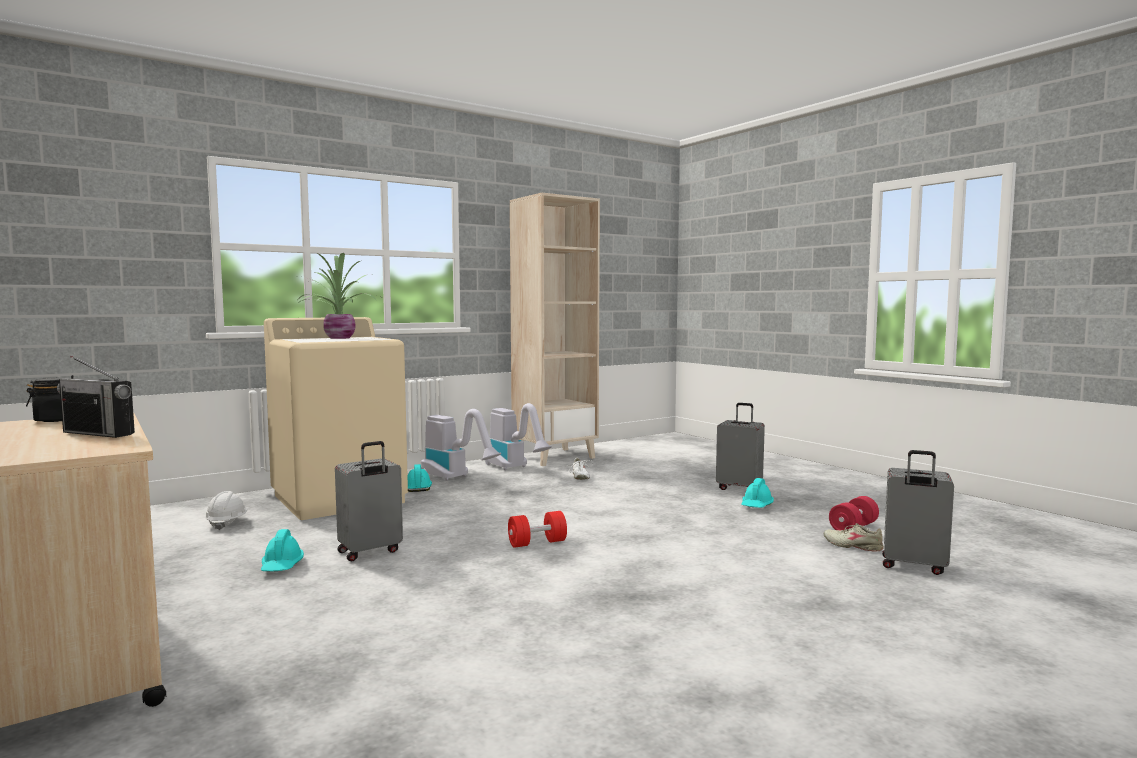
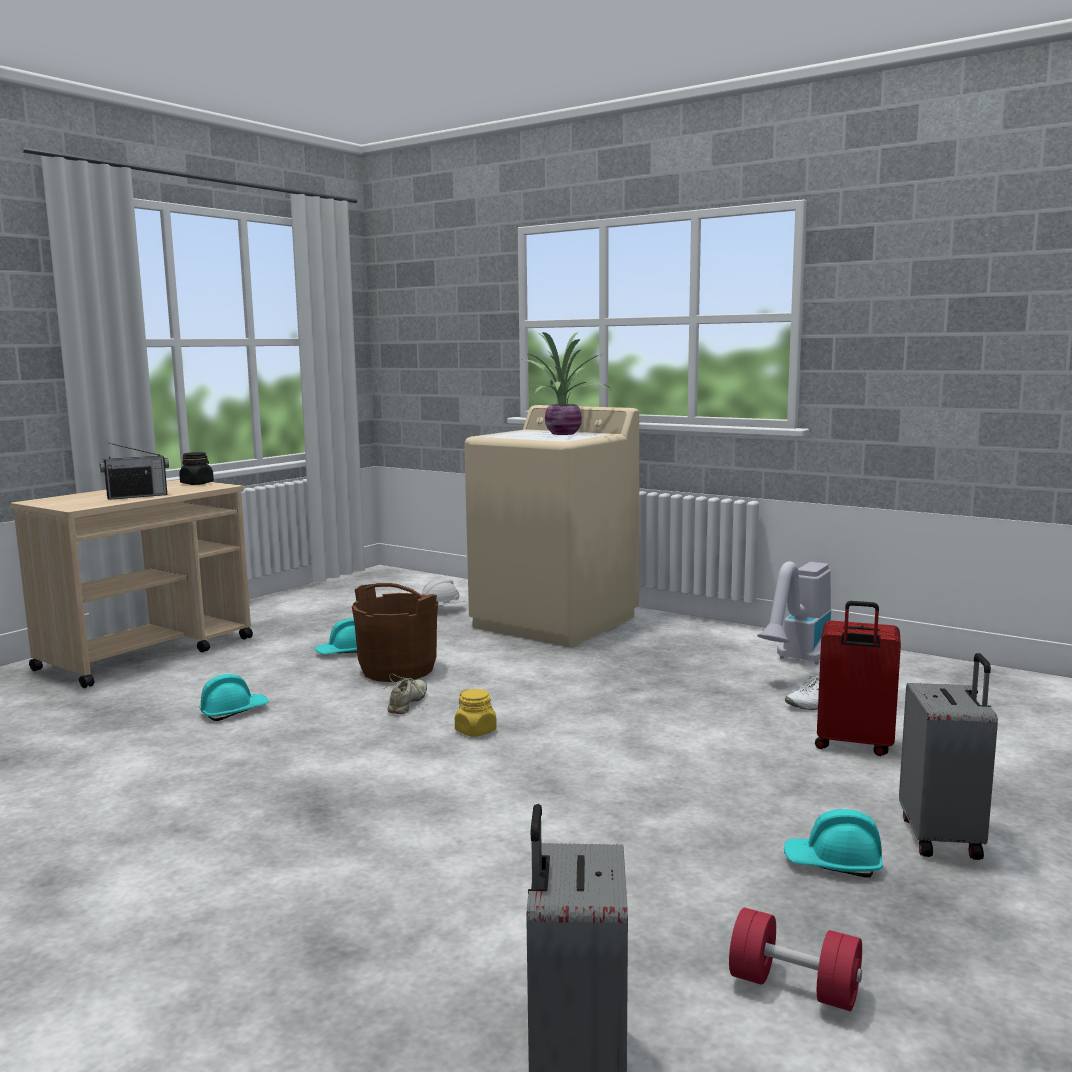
camera: 70 degrees right, 5 degrees up
radio [57,356,135,438] -> radio turned 120 degrees counterclockwise [99,442,169,500]
grey suitcase [335,441,403,561] -> brown bucket [352,583,438,682]
turquoise hard hat [407,464,432,492] -> turquoise hard hat moved to [199,674,269,721]
vacuum cleaner [421,409,501,481] -> none
red dumbbell [508,511,567,548] -> yellow jar [455,689,497,737]
beige bookcase [510,193,600,466] -> none
beige shoe [824,523,884,551] -> beige shoe moved to [383,673,427,714]
none -> red suitcase [815,601,901,756]

